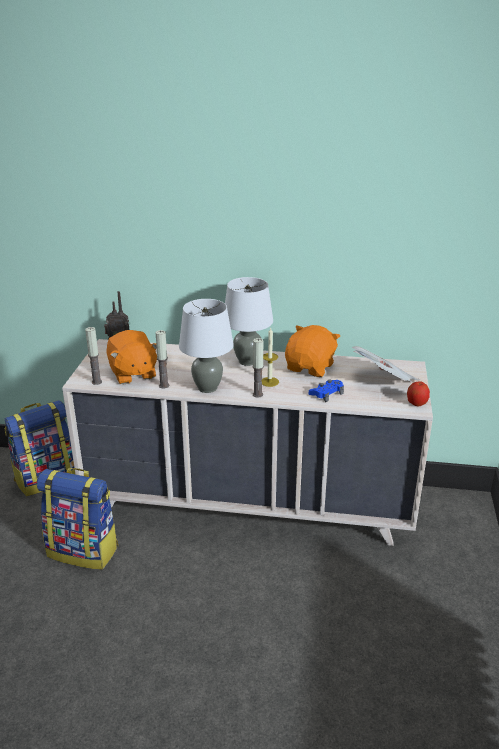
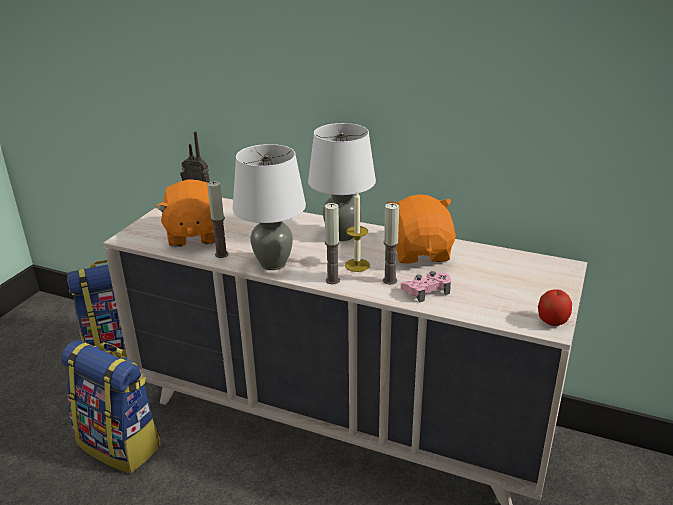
camera: 15 degrees right, 0 degrees up
candle [85,327,102,385] -> candle moved to [383,203,399,285]
orange plush toy [285,325,340,377] -> orange plush toy turned 45 degrees counterclockwise [387,194,456,264]
blue game controller [309,379,344,402] -> pink game controller [401,271,451,303]
newspaper [352,346,420,382] -> none

